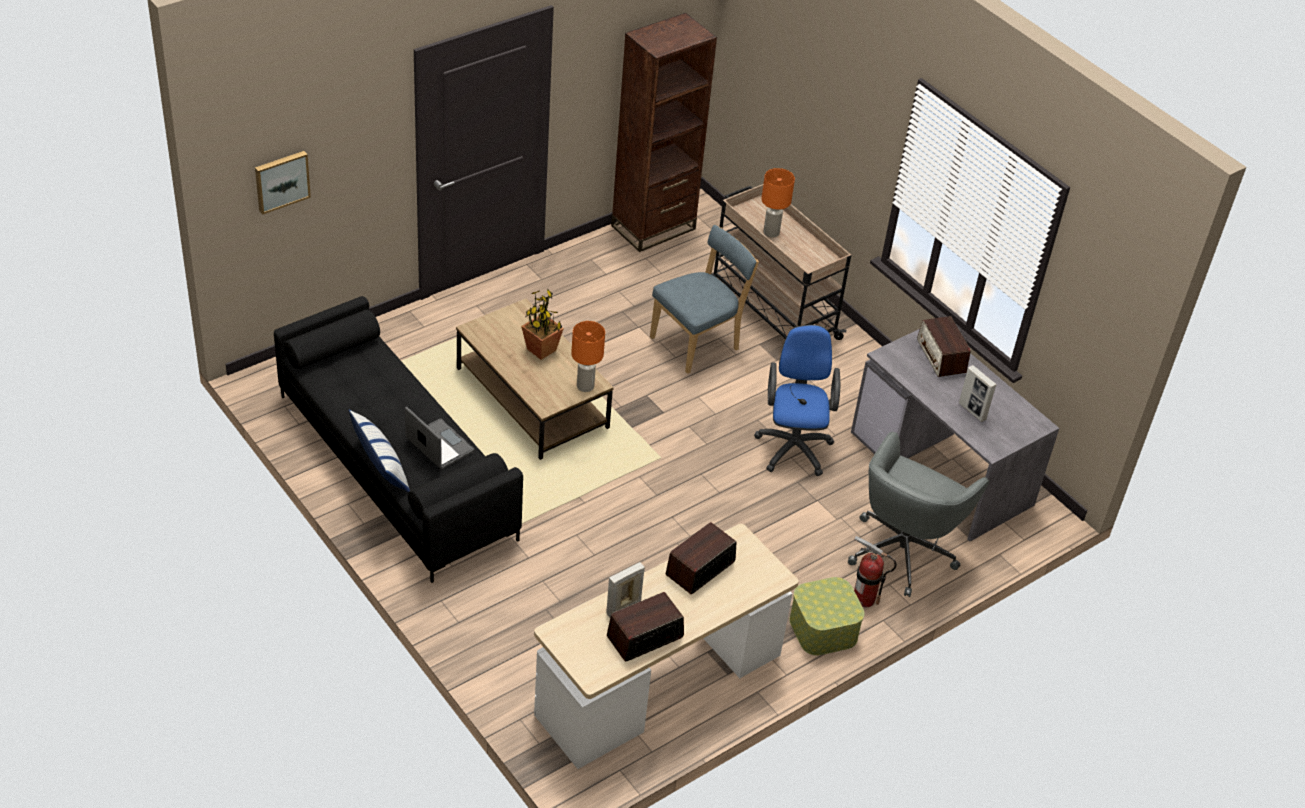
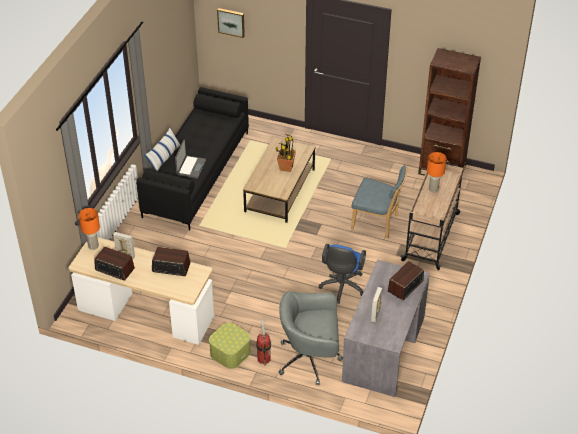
camera: 60 degrees right, 0 degrees up
orange table lamp [571,321,605,392] -> orange table lamp moved to [78,208,100,250]
blue office chair [754,325,840,476] -> blue office chair turned 135 degrees clockwise [319,244,366,304]

